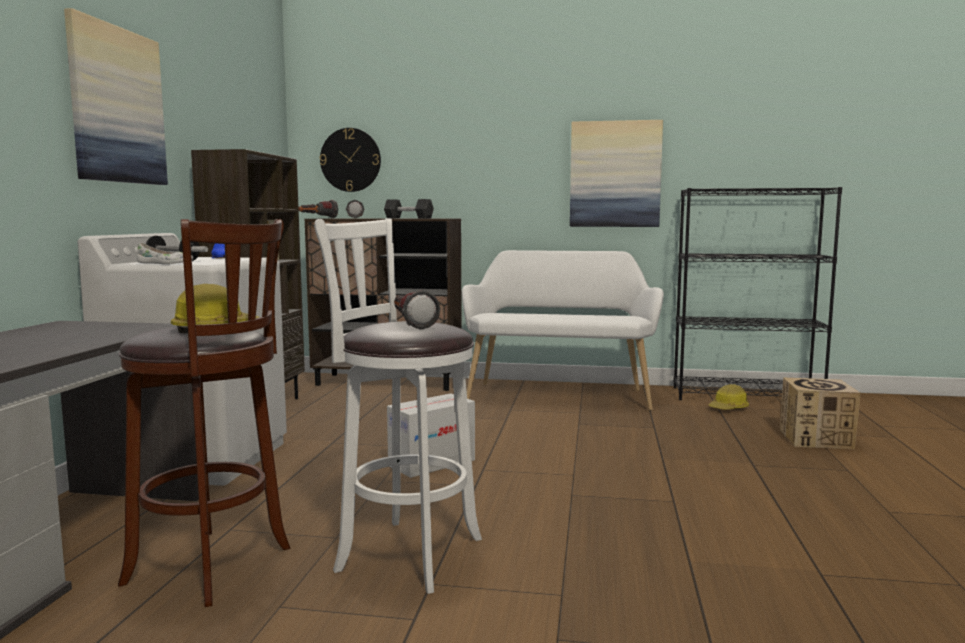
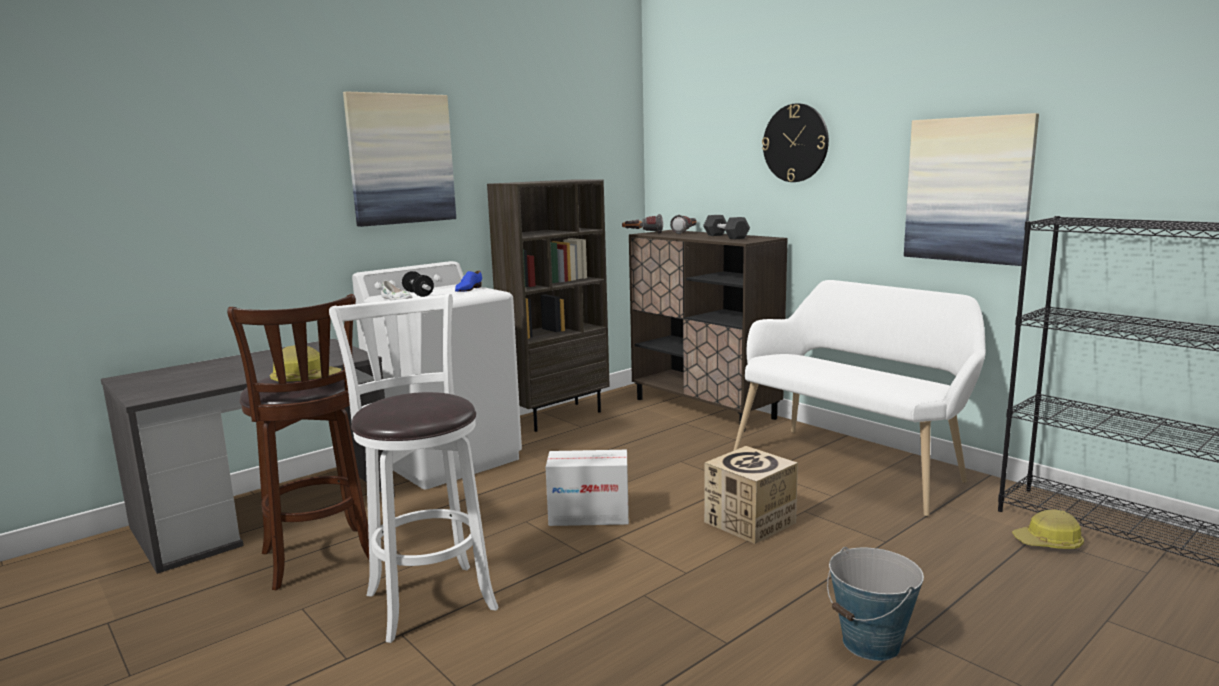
camera: 40 degrees right, 5 degrees up
wall clock [320,128,381,192] -> wall clock moved to [762,103,829,182]
flashlight [394,290,440,330] -> none
cardboard box [780,378,861,449] -> cardboard box moved to [704,446,798,544]
none -> bucket [827,547,924,661]

